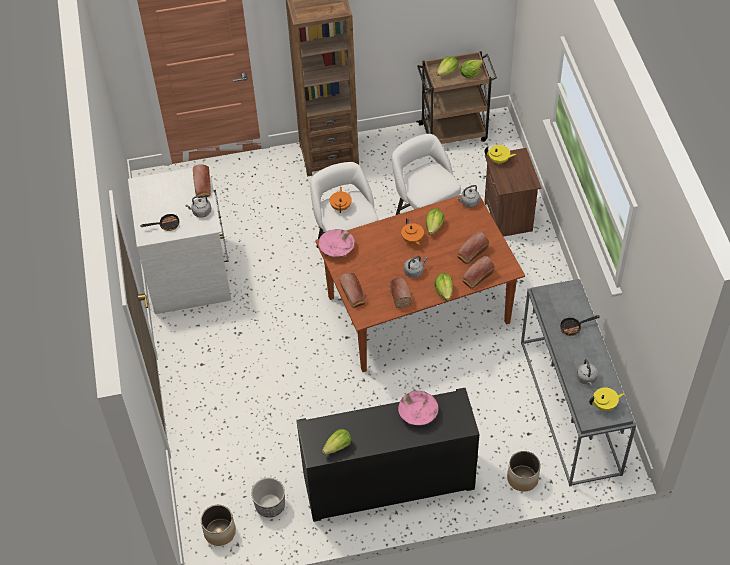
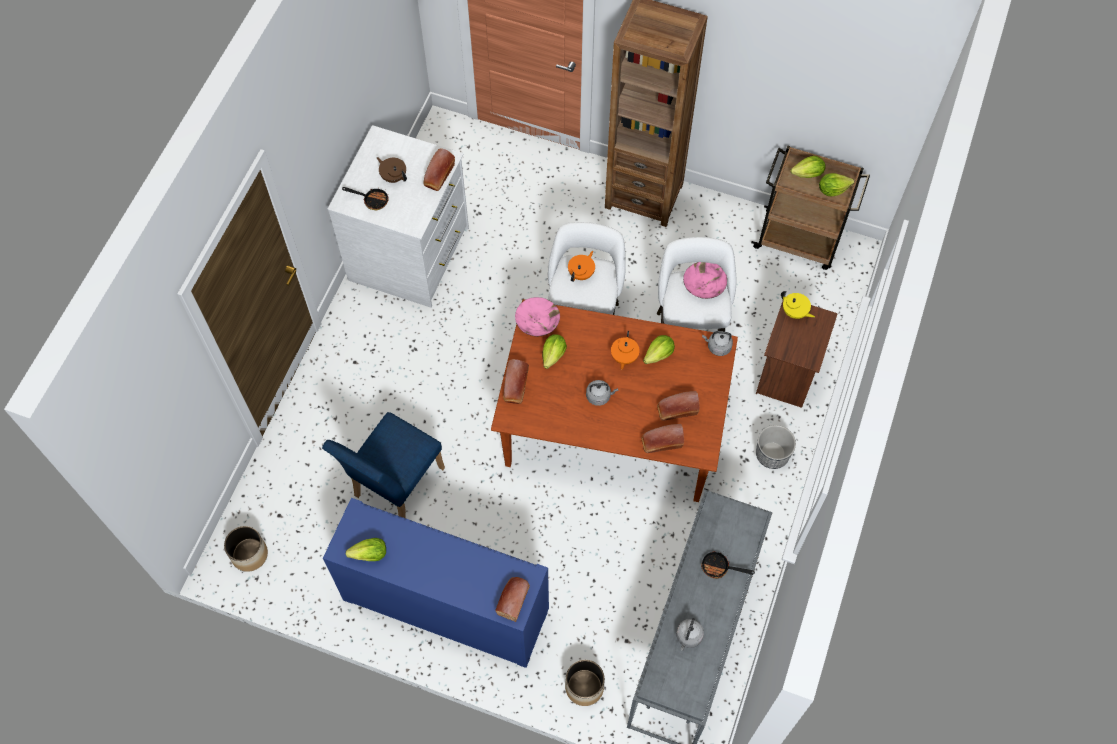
camera: 30 degrees right, 10 degrees up
grey kettle [185,195,211,218] -> none
planter [251,478,285,517] -> planter moved to [756,425,796,469]
black cabinet [296,388,480,522] -> blue cabinet [323,498,549,668]
bread [389,278,412,308] -> bread moved to [495,577,530,622]
pink bowl [398,391,438,426] -> pink bowl moved to [683,262,727,299]
lettuce [434,273,453,301] -> lettuce moved to [542,335,567,369]
yellow teapot [589,387,625,411] -> none
none -> blue chair [322,412,445,518]
none -> brown teapot [377,157,407,183]

